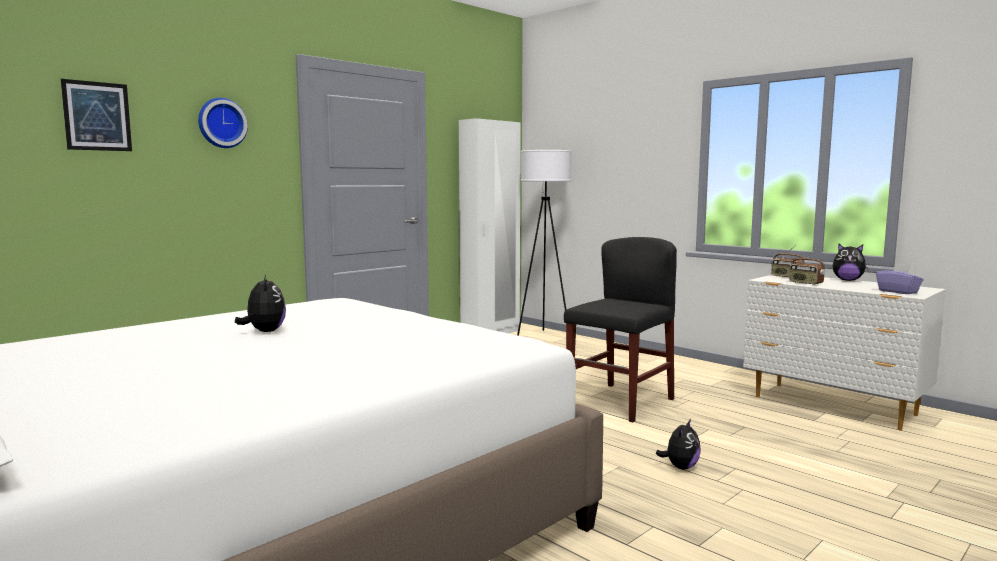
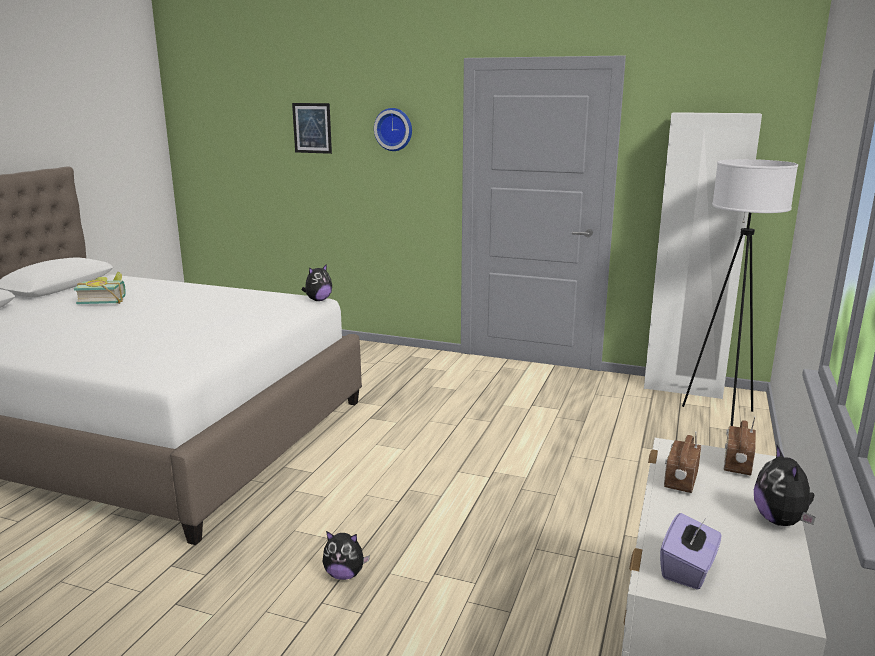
camera: 65 degrees right, 10 degrees up
plush toy [235,275,286,332] -> plush toy moved to [302,264,332,301]
black chair [564,237,677,423] -> none
none -> book [74,272,126,304]

